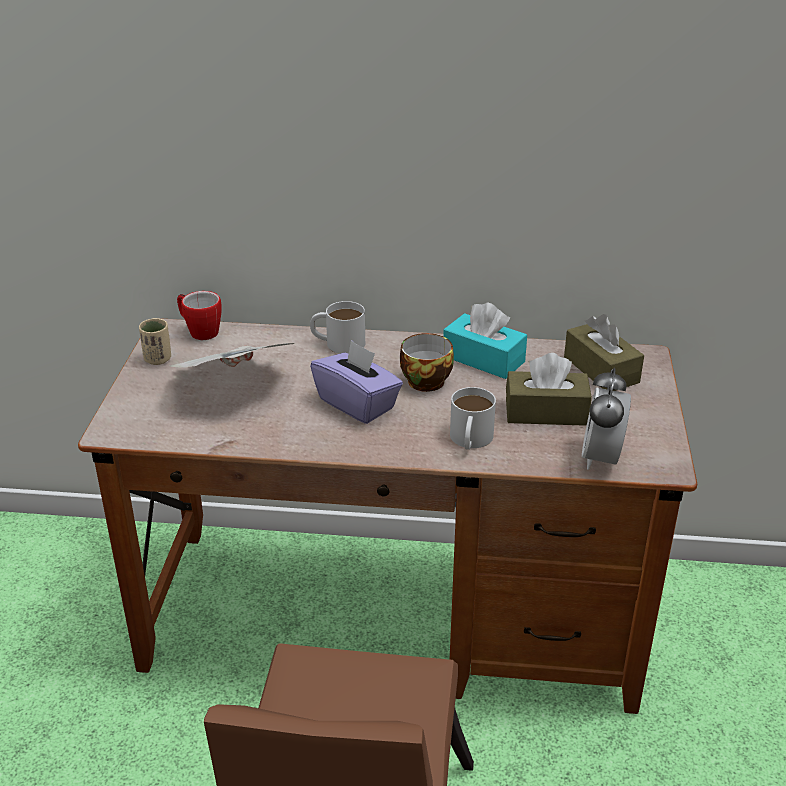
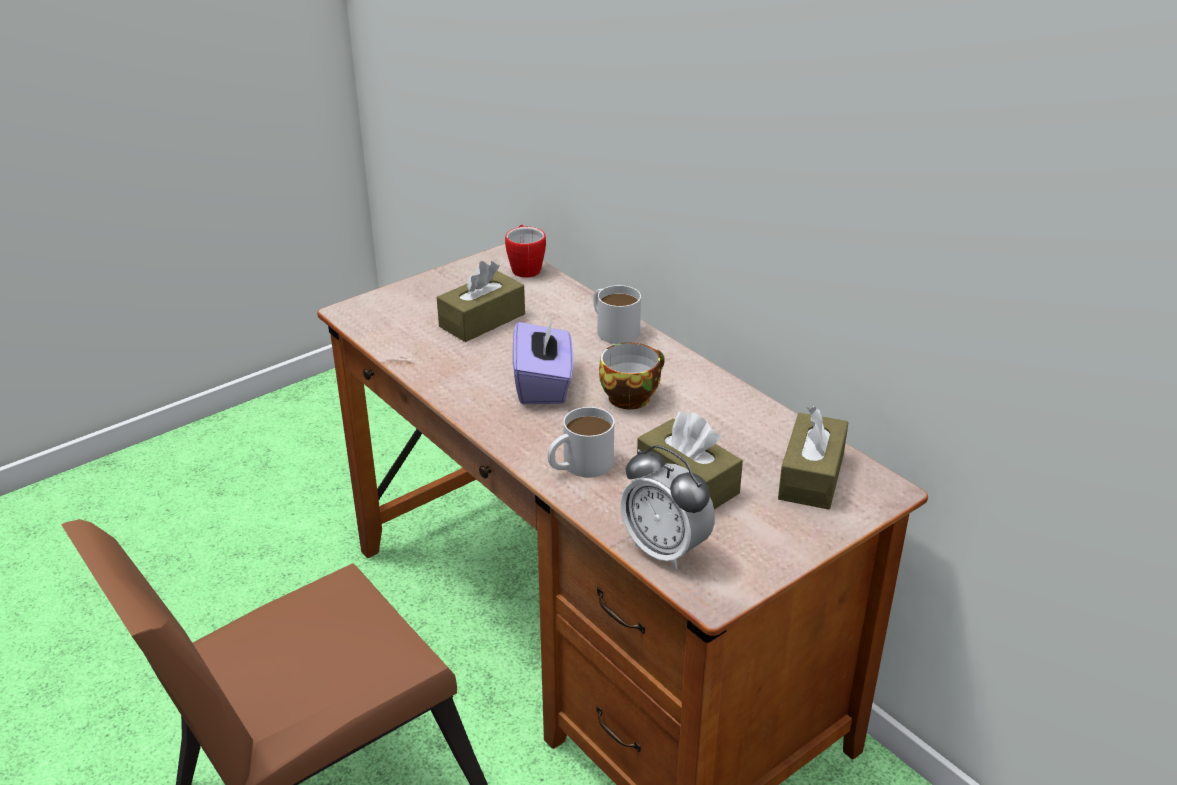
camera: 45 degrees right, 0 degrees up
beige cup [139,318,171,365] -> none
newspaper [169,343,296,368] -> brown tissue box [437,261,525,342]
turquoise tissue box [443,302,527,379] -> none
alarm clock [582,368,631,470] -> alarm clock turned 105 degrees counterclockwise [620,445,715,570]

